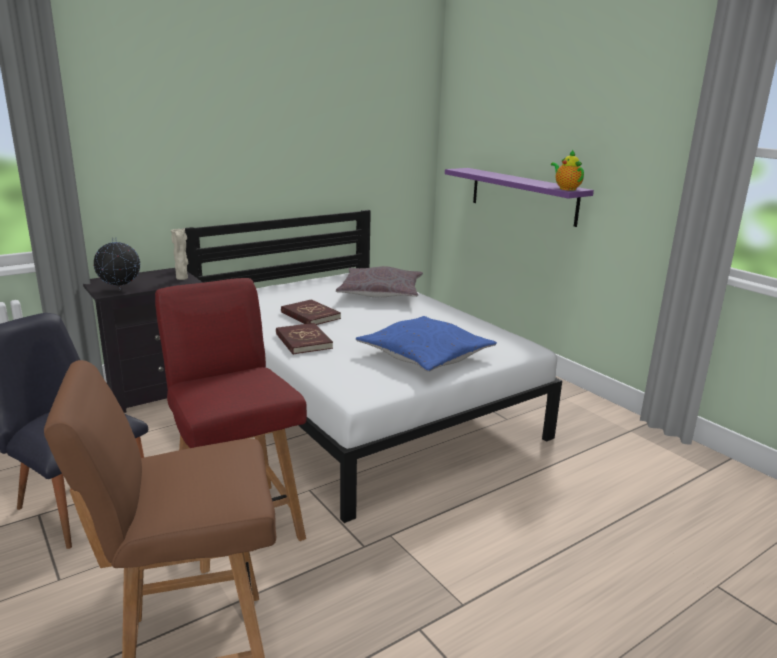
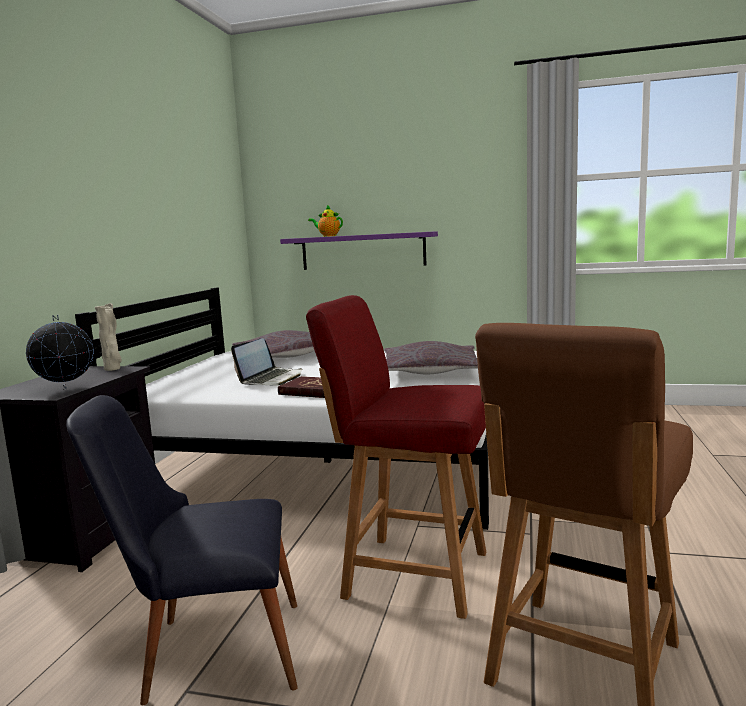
camera: 40 degrees left, 10 degrees down
red book [281,299,341,325] -> laptop [231,338,302,386]
blue pillow [356,316,497,372] -> grey pillow [384,341,478,374]
teapot [551,150,584,191] -> teapot moved to [308,205,343,237]

